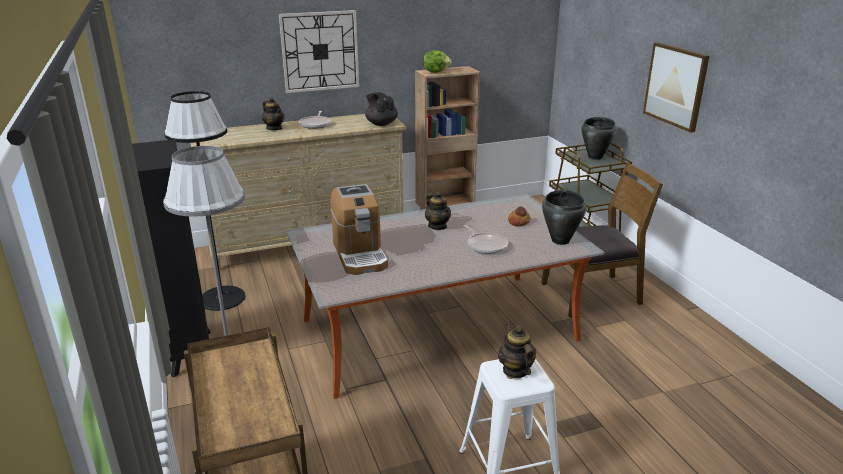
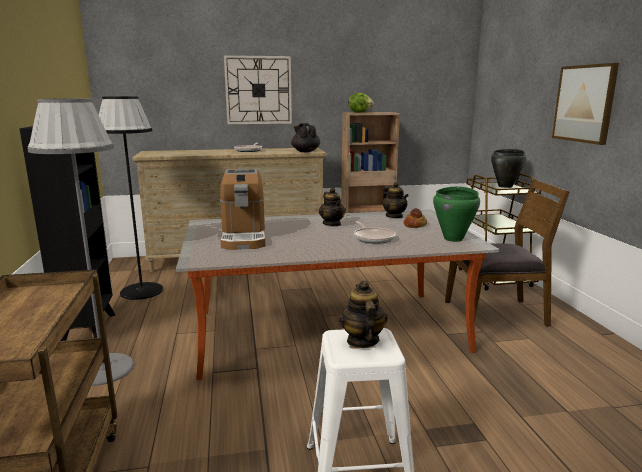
camera: 10 degrees right, 10 degrees down
teapot [262,97,285,130] -> teapot moved to [382,182,409,218]
black cooking pot [542,190,586,245] -> green cooking pot [433,186,480,242]

